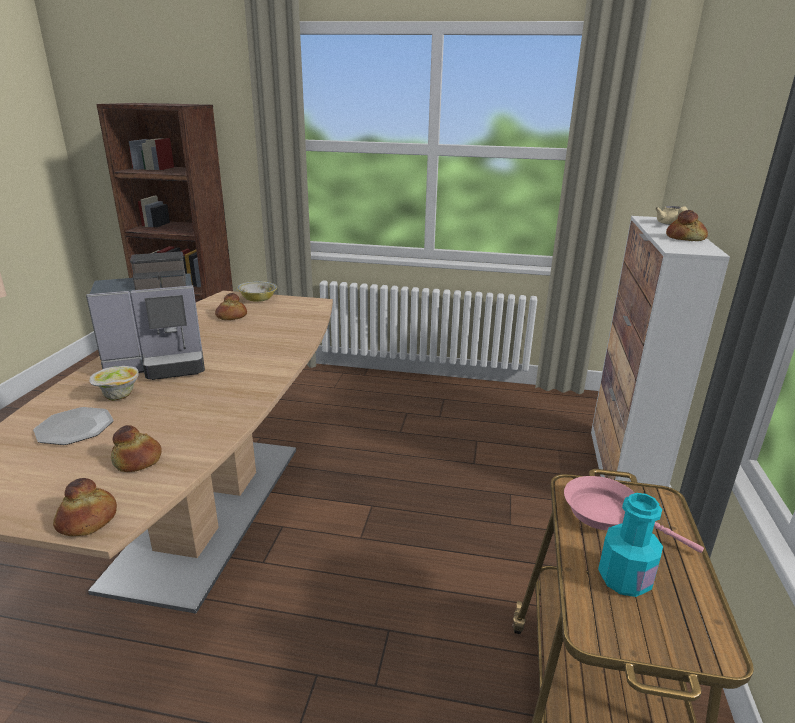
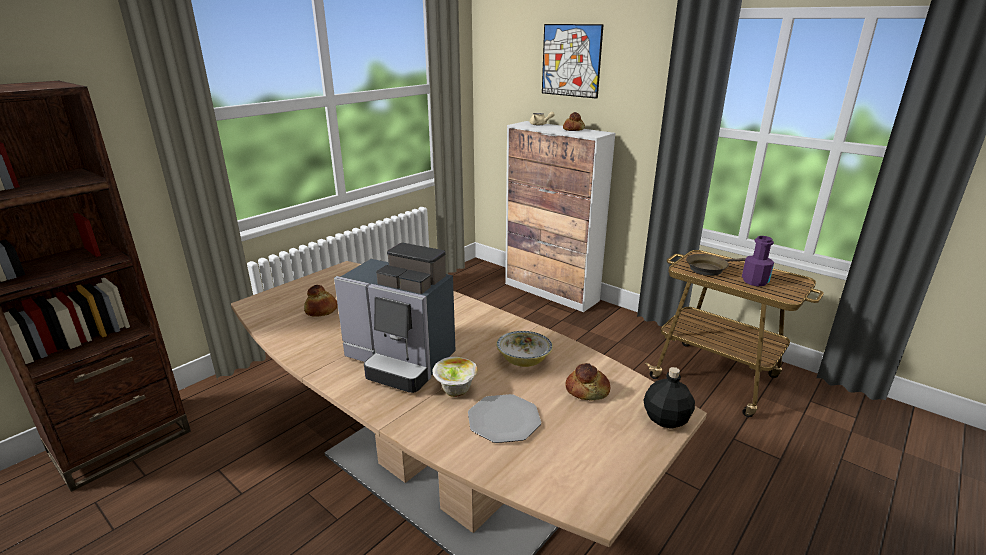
camera: 60 degrees left, 0 degrees up
bread [53,478,117,536] -> black bottle [643,367,695,429]
coffee machine [86,252,205,380] -> coffee machine turned 105 degrees clockwise [334,243,456,393]
bowl [237,281,277,302] -> bowl moved to [496,331,553,367]
pink frying pan [564,476,704,553] -> brown frying pan [686,254,745,276]
turquoise bottle [598,493,663,597] -> purple bottle [742,236,774,286]
none -> picture [542,24,604,99]

